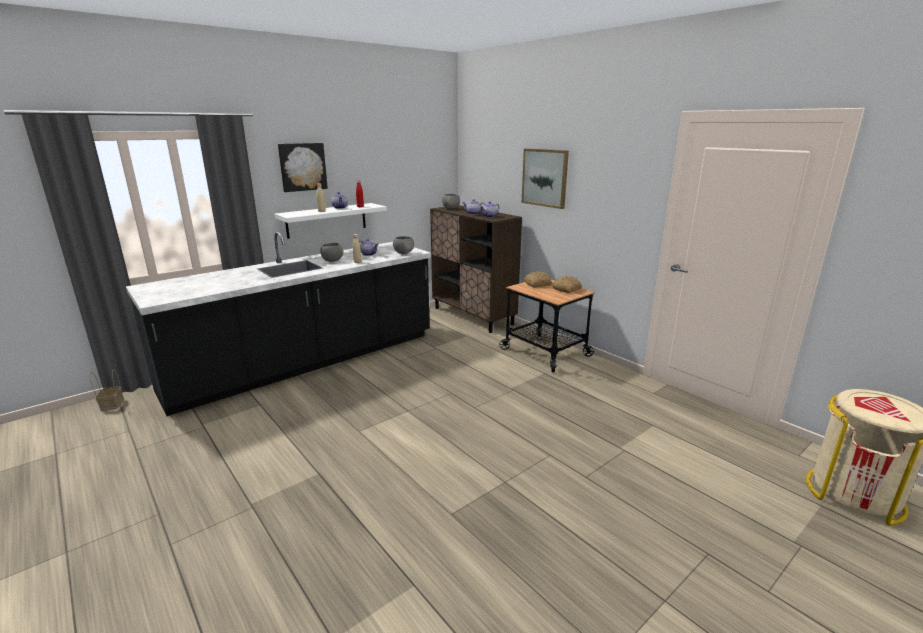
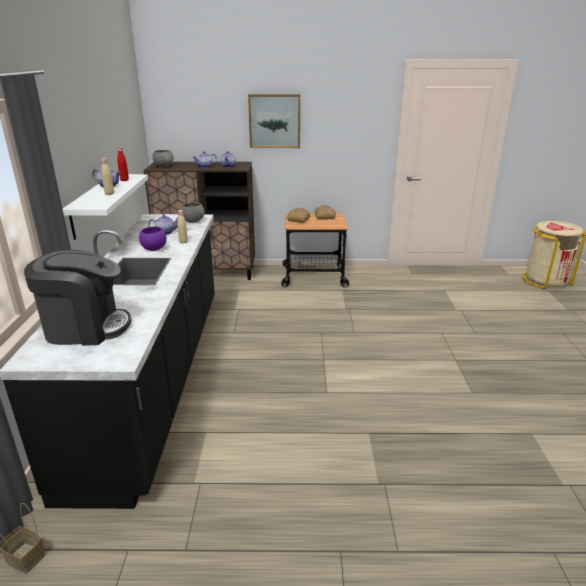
camera: 50 degrees left, 5 degrees up
picture [278,143,328,192] -> none
grey bowl [320,243,343,262] -> purple bowl [139,227,167,251]
none -> coffee machine [24,250,131,346]

